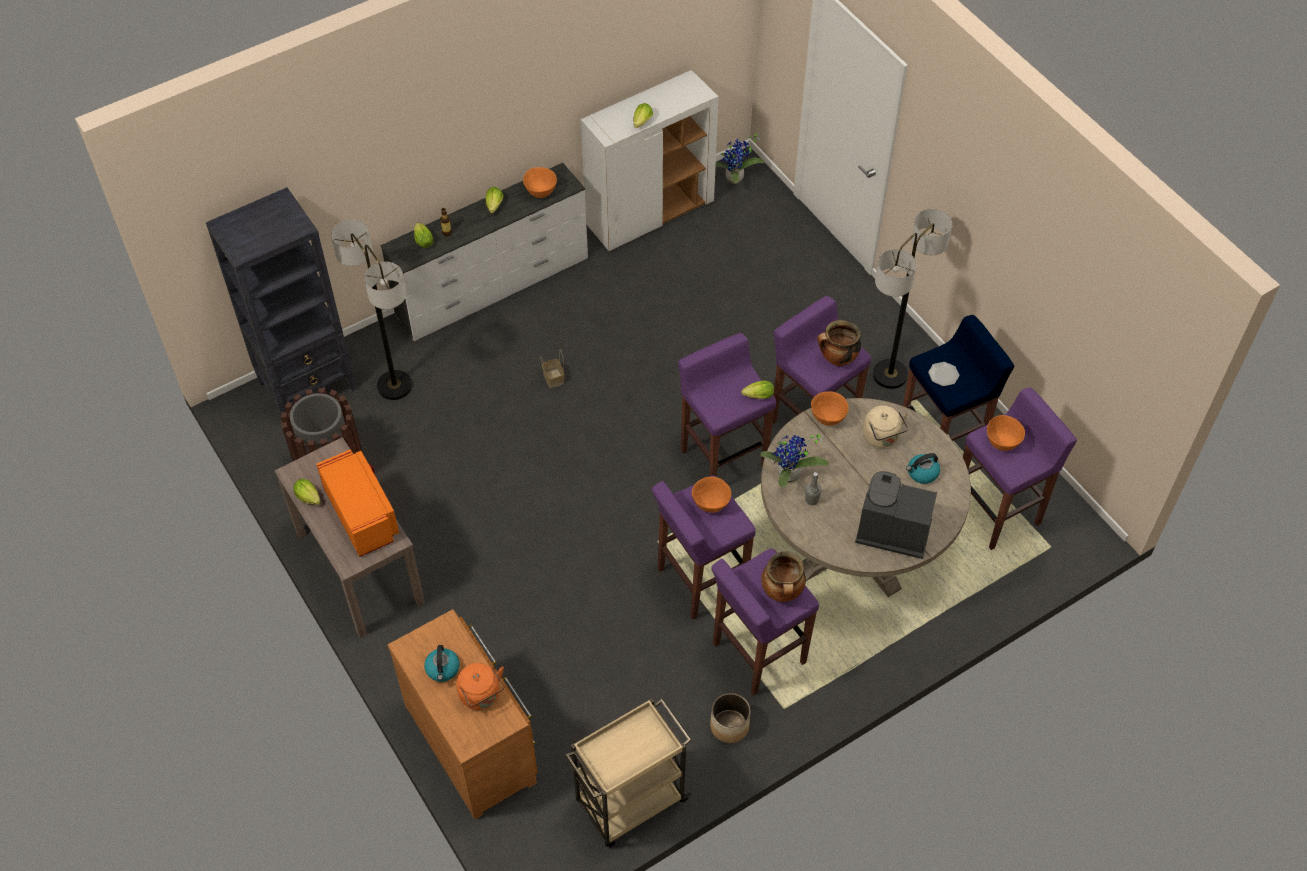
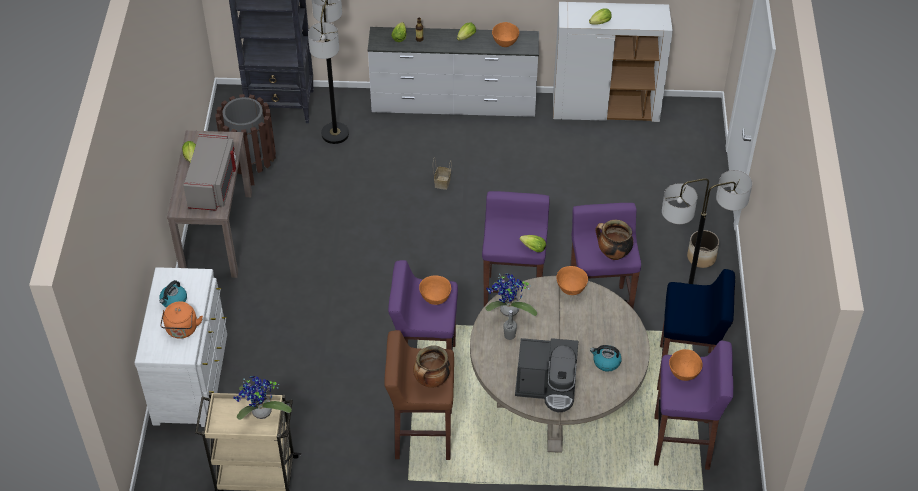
camera: 35 degrees right, 5 degrees down
orange microwave [316,449,399,557] -> grey microwave [183,133,237,211]
brown dresser [387,609,537,820] -> white dresser [134,267,227,427]
planter [710,693,750,743] -> planter moved to [687,230,719,268]
purple stool [711,548,819,696] -> brown stool [384,330,454,460]
potted plant [716,134,764,184] -> potted plant moved to [233,376,292,420]
coffee machine [855,471,937,559] -> coffee machine turned 135 degrees clockwise [515,338,578,412]
beige kettle [863,405,908,448] -> none
plate [928,362,959,386] -> none

